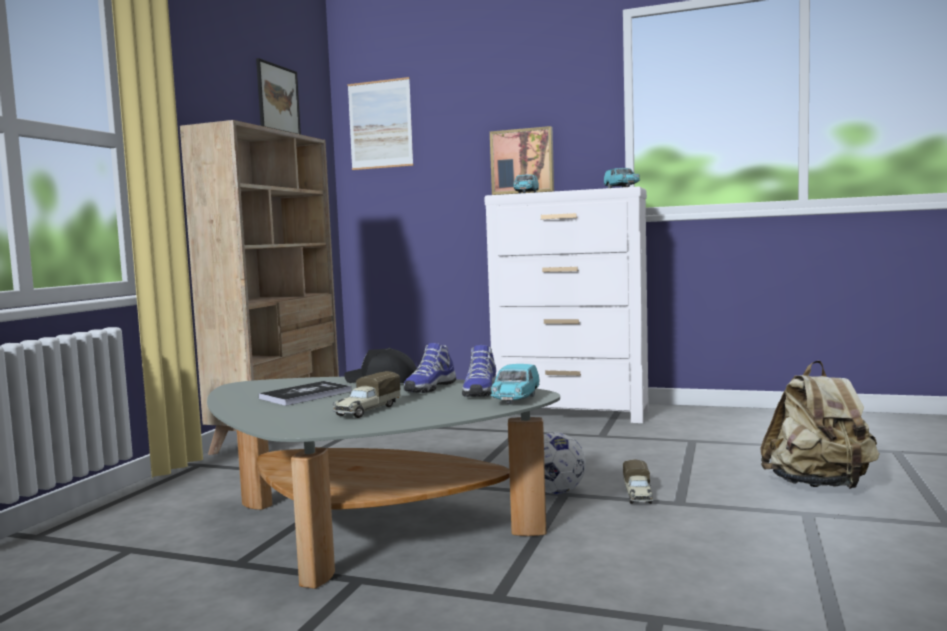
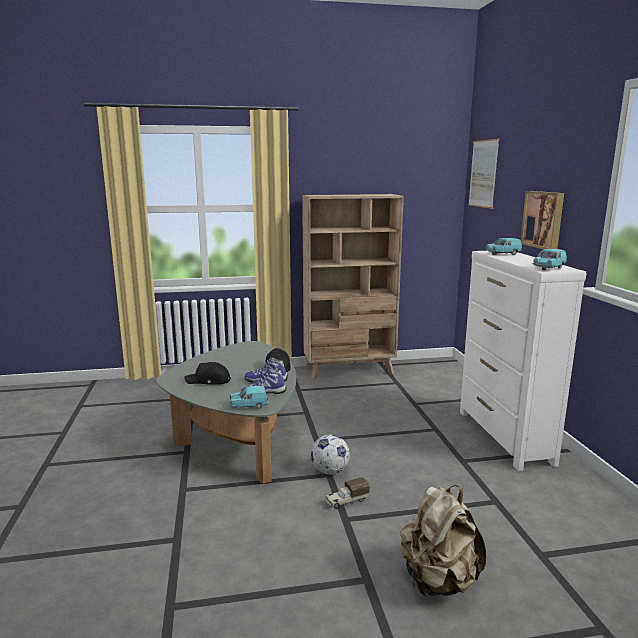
camera: 60 degrees right, 10 degrees up
picture [256,58,301,135] -> none
book [259,381,352,406] -> none
toy truck [333,371,401,418] -> black cap [184,362,231,385]

